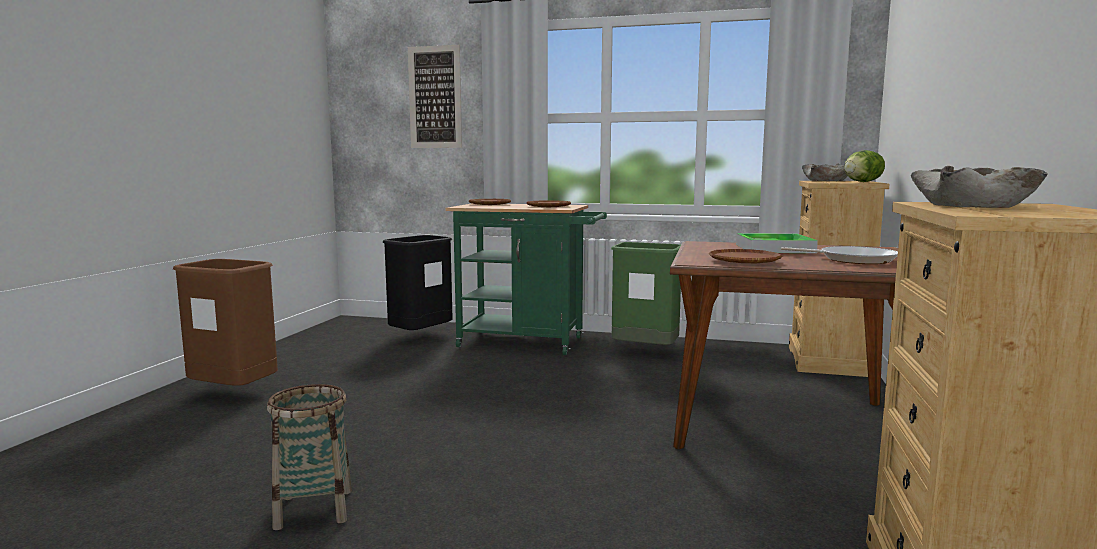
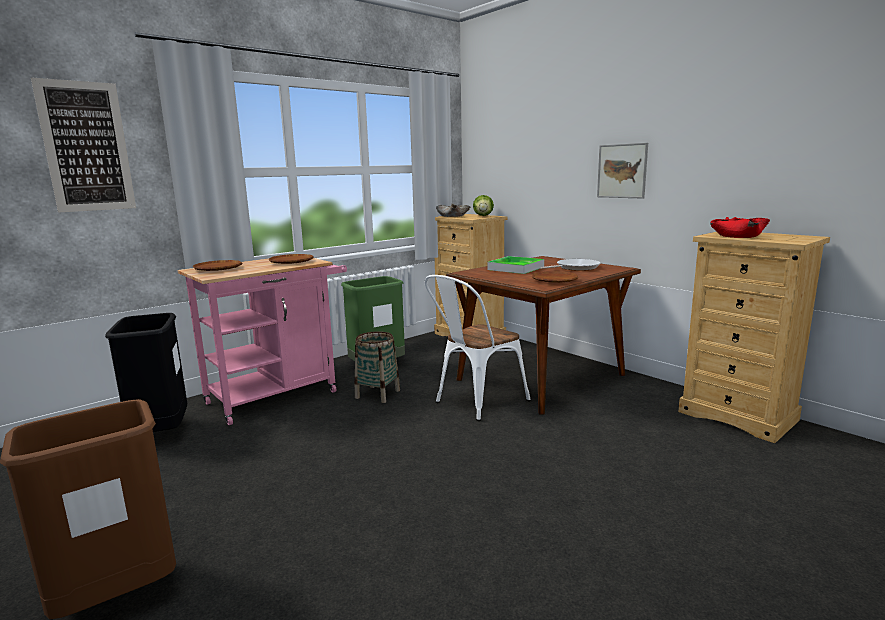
camera: 55 degrees left, 5 degrees up
basket [267,384,352,530] -> basket moved to [355,331,400,403]
green cart [445,203,607,355] -> pink cart [177,258,347,425]
beige bowl [911,166,1048,208] -> red bowl [710,217,770,238]
none -> white chair [425,275,531,421]
none -> picture [597,143,648,198]

